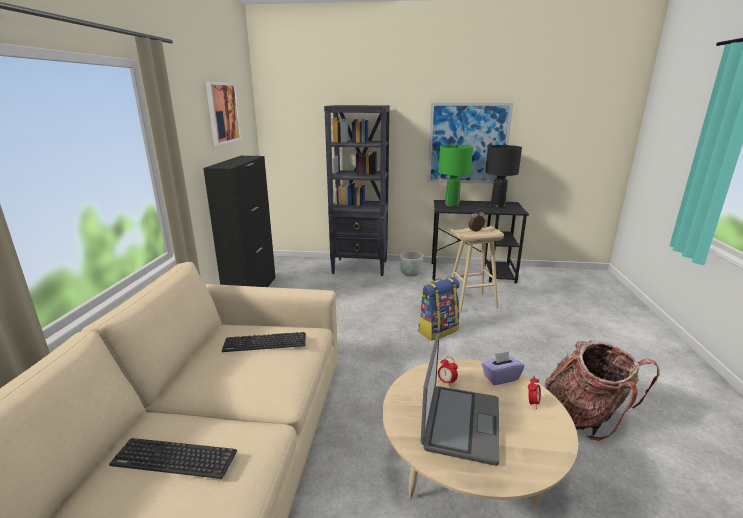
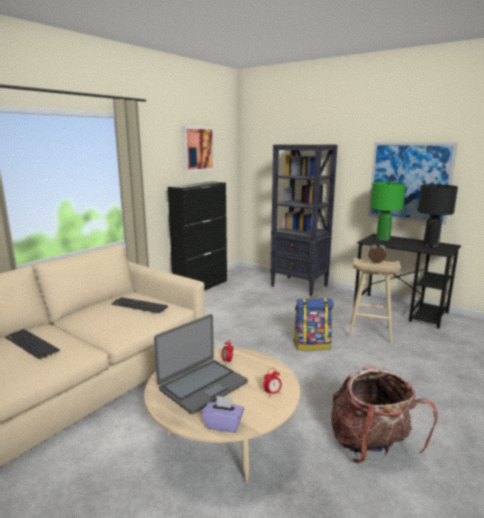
camera: 30 degrees right, 5 degrees down
grey planter [400,251,423,277] -> none
purple tissue box [482,351,524,385] -> purple tissue box moved to [202,396,244,433]

